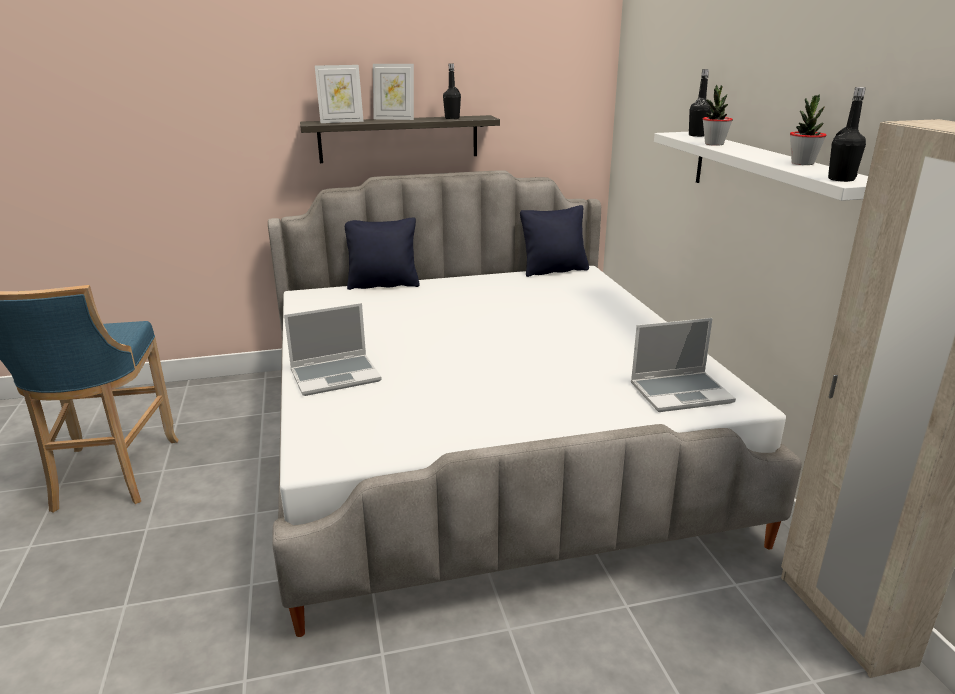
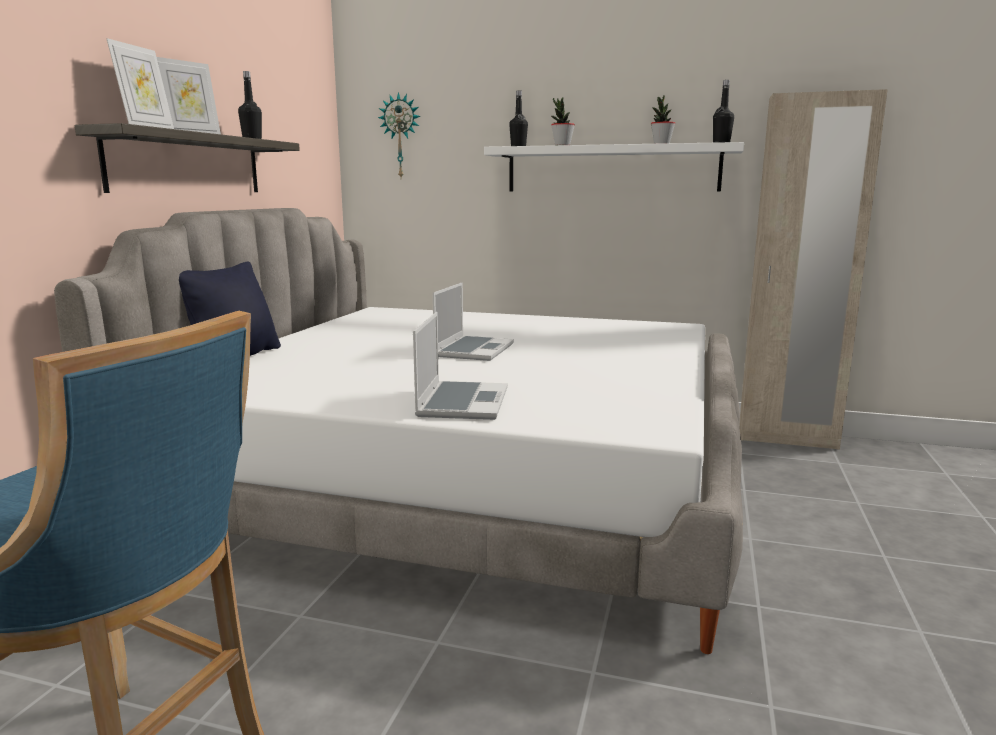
camera: 60 degrees left, 10 degrees down
black pillow [520,205,589,277] -> none
laptop [631,318,736,412] -> laptop moved to [433,282,514,361]
none -> wall clock [378,92,421,178]

